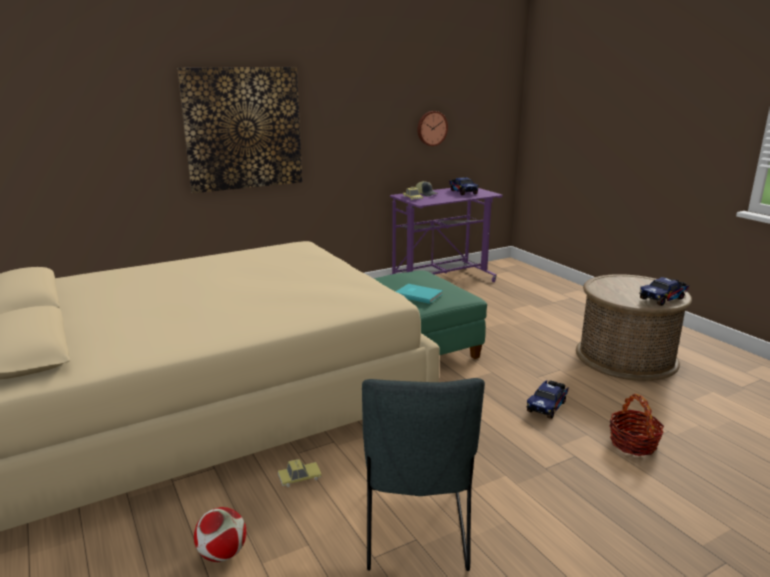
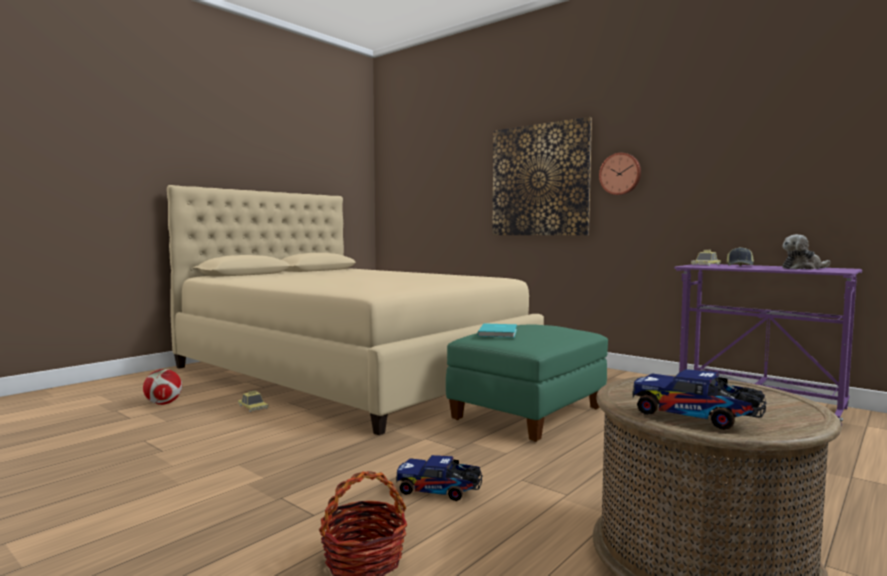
camera: 70 degrees right, 15 degrees down
grey chair [362,378,485,571] -> none
wall clock [417,111,448,146] -> wall clock moved to [599,153,641,195]
toy truck [449,177,479,195] -> plush toy [782,235,830,269]

